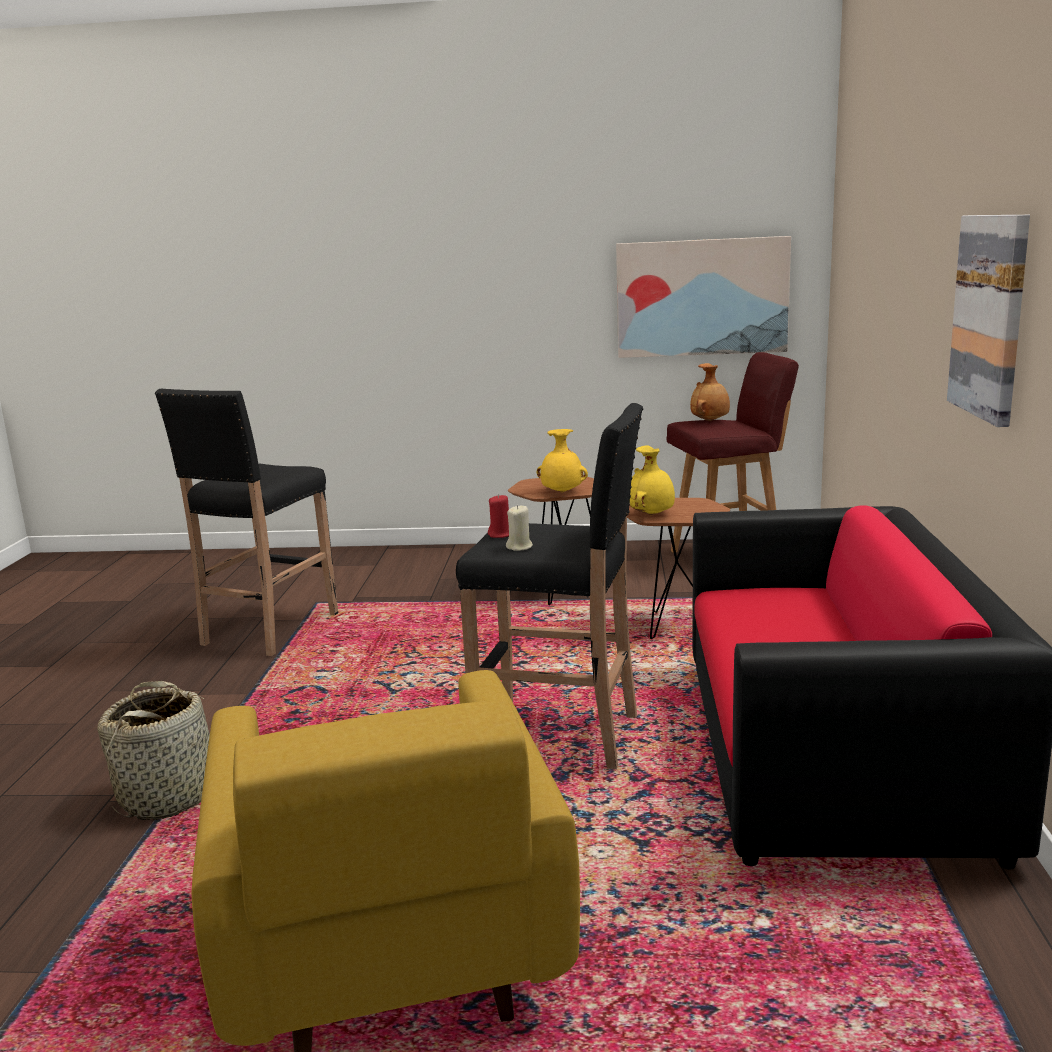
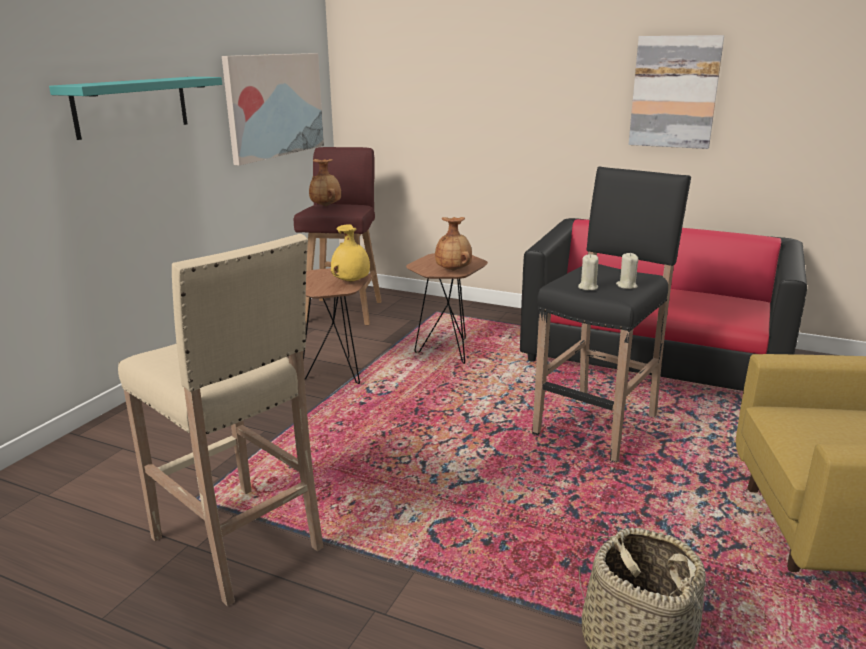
camera: 70 degrees left, 5 degrees up
black stool [155,389,338,656] -> beige stool [118,234,323,606]
red candle [488,494,509,538] -> beige candle [578,254,599,290]
yellow vase [630,445,675,515] -> brown vase [435,217,472,271]
none -> turquoise shelf [49,77,222,140]

